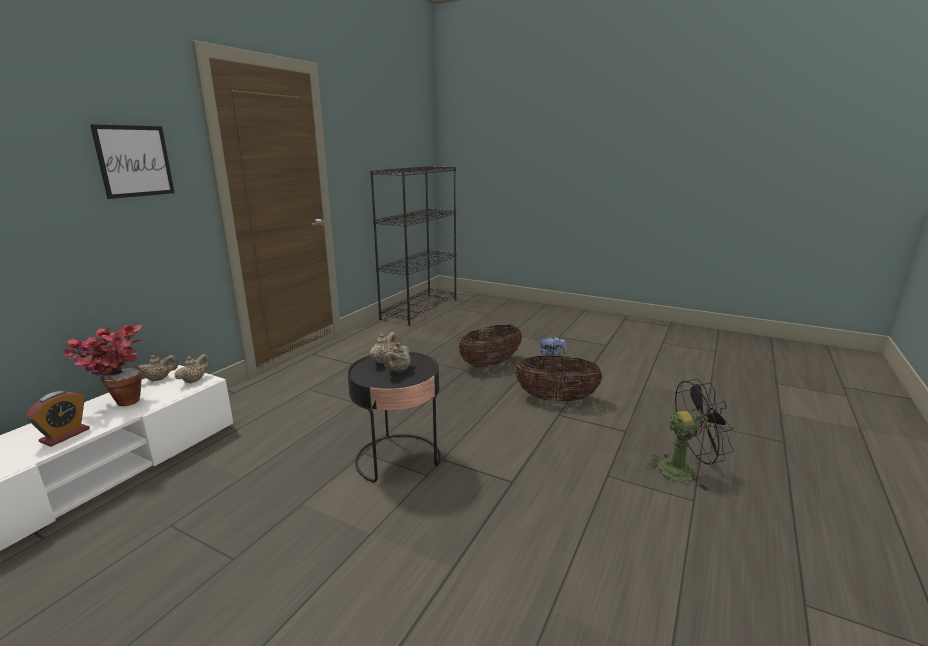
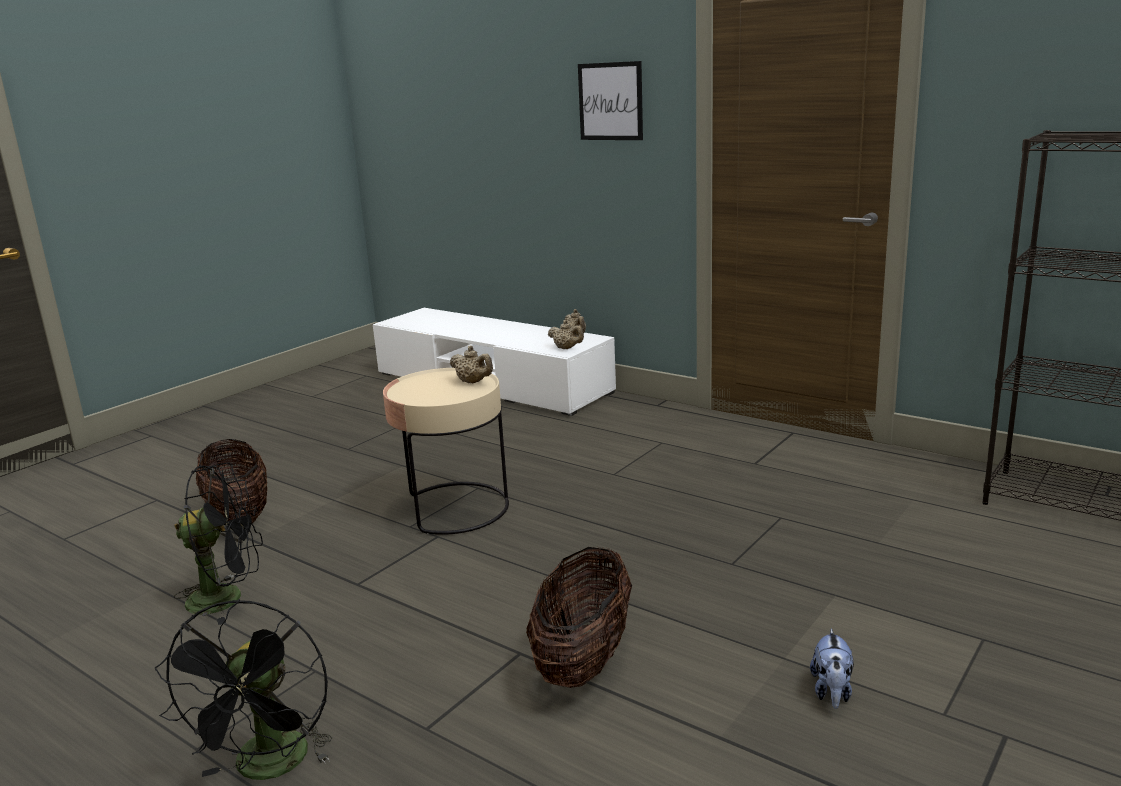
camera: 100 degrees right, 0 degrees up
alarm clock [25,391,90,447] -> none
potted plant [62,325,143,406] -> none
black side table [348,352,441,482] -> beige side table [383,368,509,535]
beige teapot [384,343,410,372] -> none
basket [459,325,522,367] -> basket moved to [196,439,267,523]
none -> black fan [174,463,263,625]

